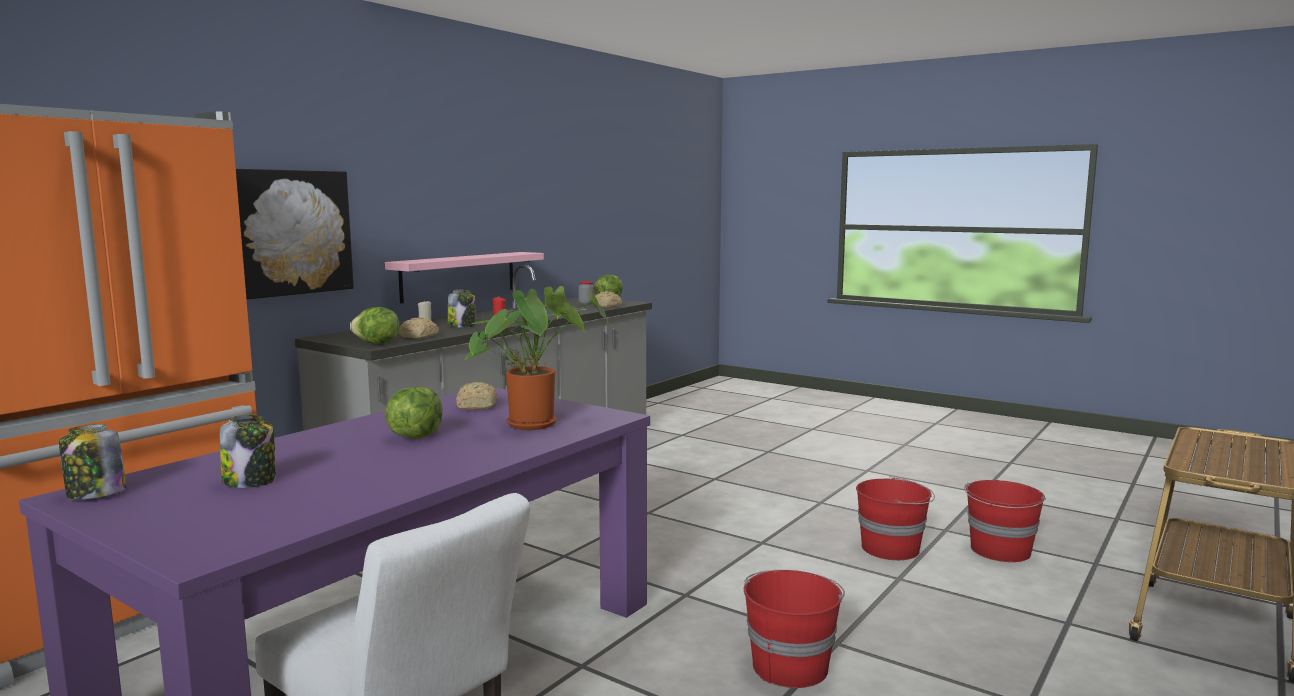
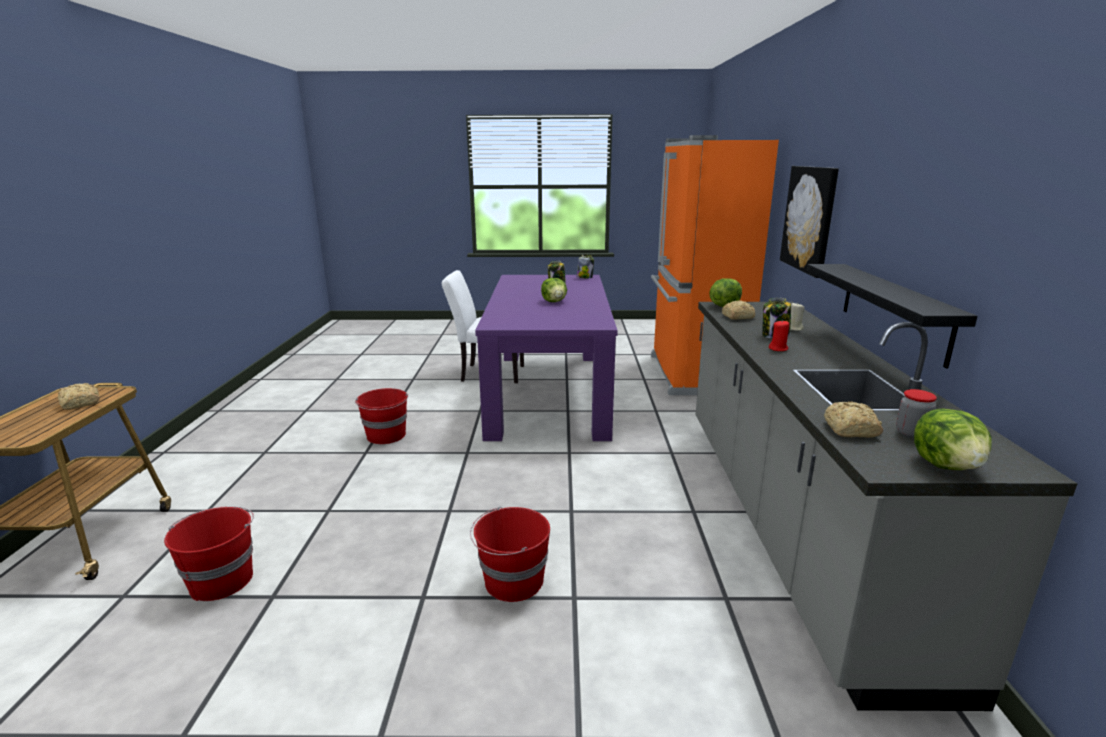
camera: 145 degrees right, 10 degrees up
pink shelf [385,252,544,303] -> black shelf [807,264,978,368]
bread [456,382,497,410] -> bread moved to [58,383,100,410]
potted plant [464,286,609,430] -> none
red bucket [856,476,935,560] -> red bucket moved to [470,506,550,602]

